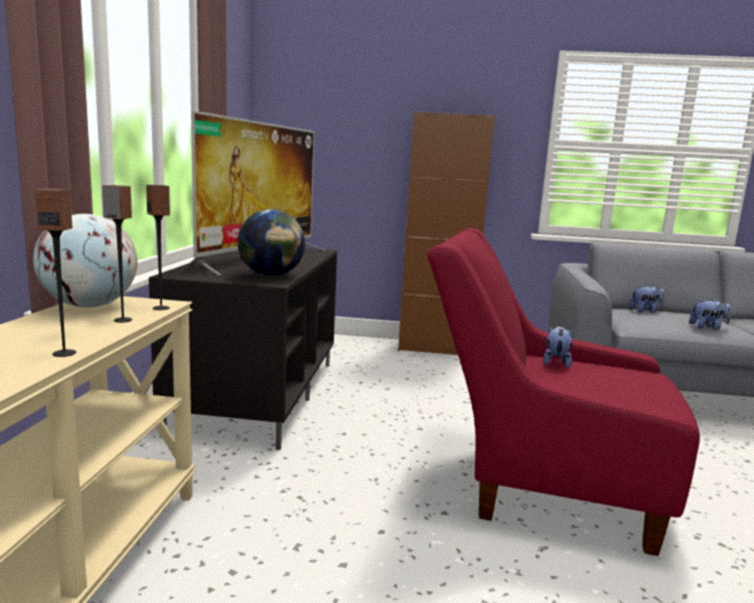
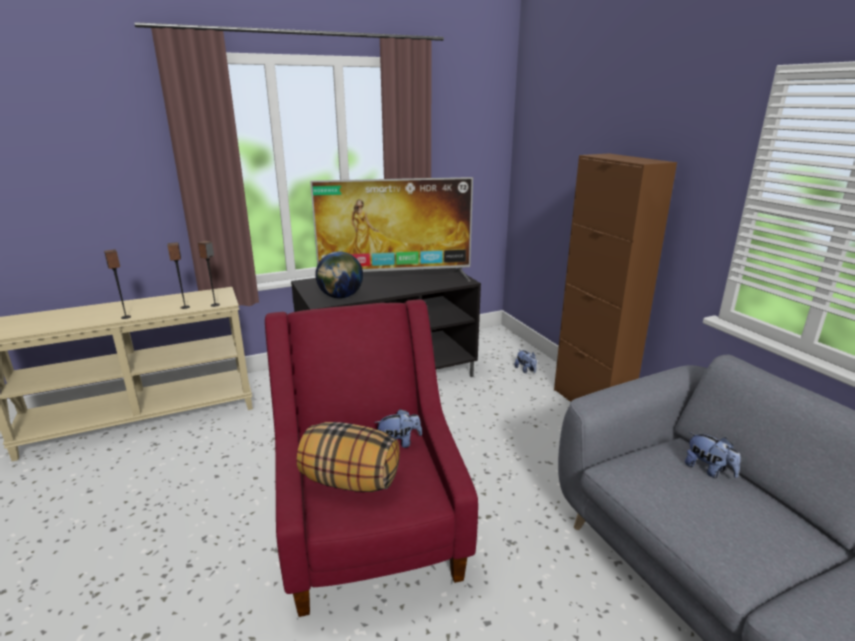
camera: 60 degrees right, 10 degrees up
globe [33,214,137,307] -> none
plush toy [689,298,731,330] -> plush toy moved to [515,349,537,373]
none -> pillow [296,422,400,492]

